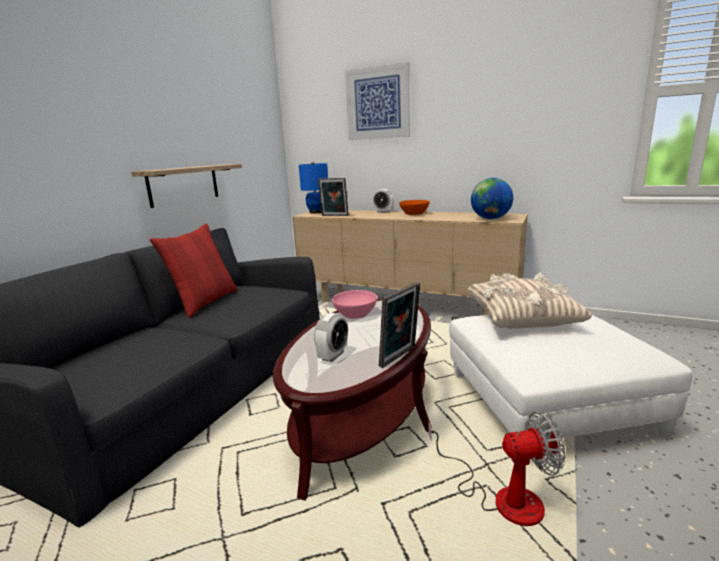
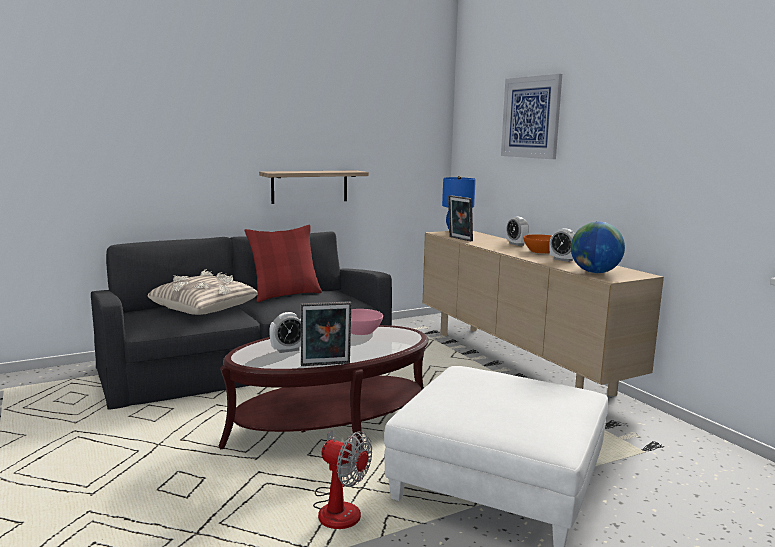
camera: 35 degrees right, 5 degrees down
beige pillow [467,272,592,329] -> beige pillow moved to [148,269,258,315]
none -> alarm clock [549,228,575,262]

